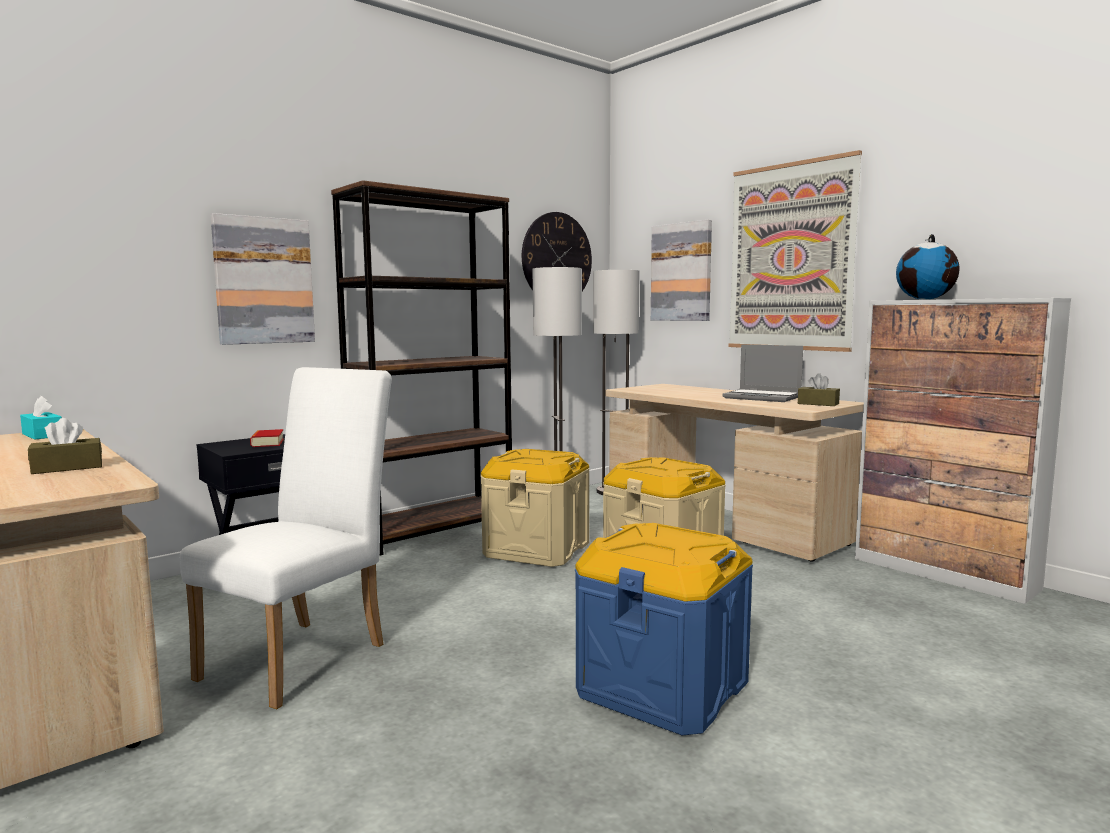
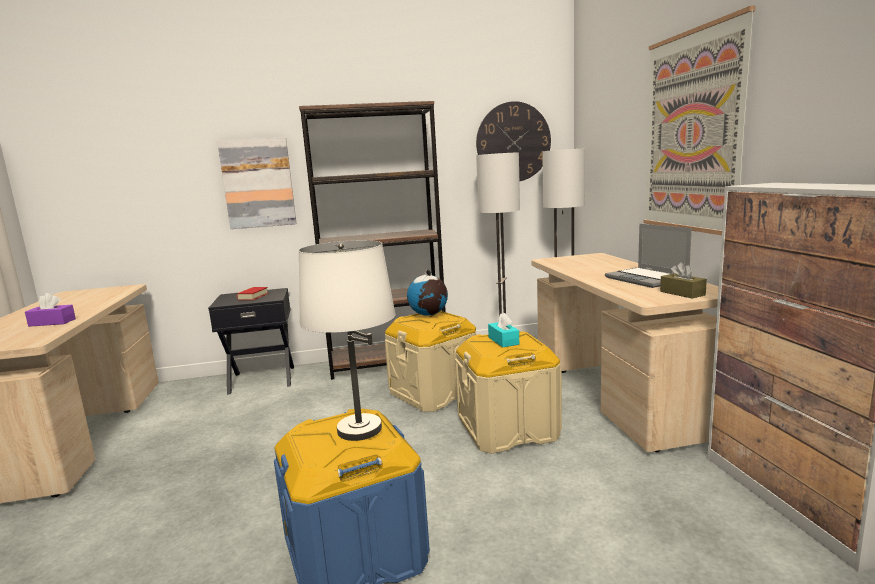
camera: 30 degrees right, 5 degrees up
turquoise tissue box [20,396,62,440] -> turquoise tissue box moved to [488,313,519,347]
brown tissue box [28,418,102,474] -> purple tissue box [25,293,76,327]
white chair [179,367,392,709] -> none
picture [651,220,712,321] -> none
globe [896,234,959,300] -> globe moved to [407,270,448,316]
none -> white table lamp [299,240,396,441]

